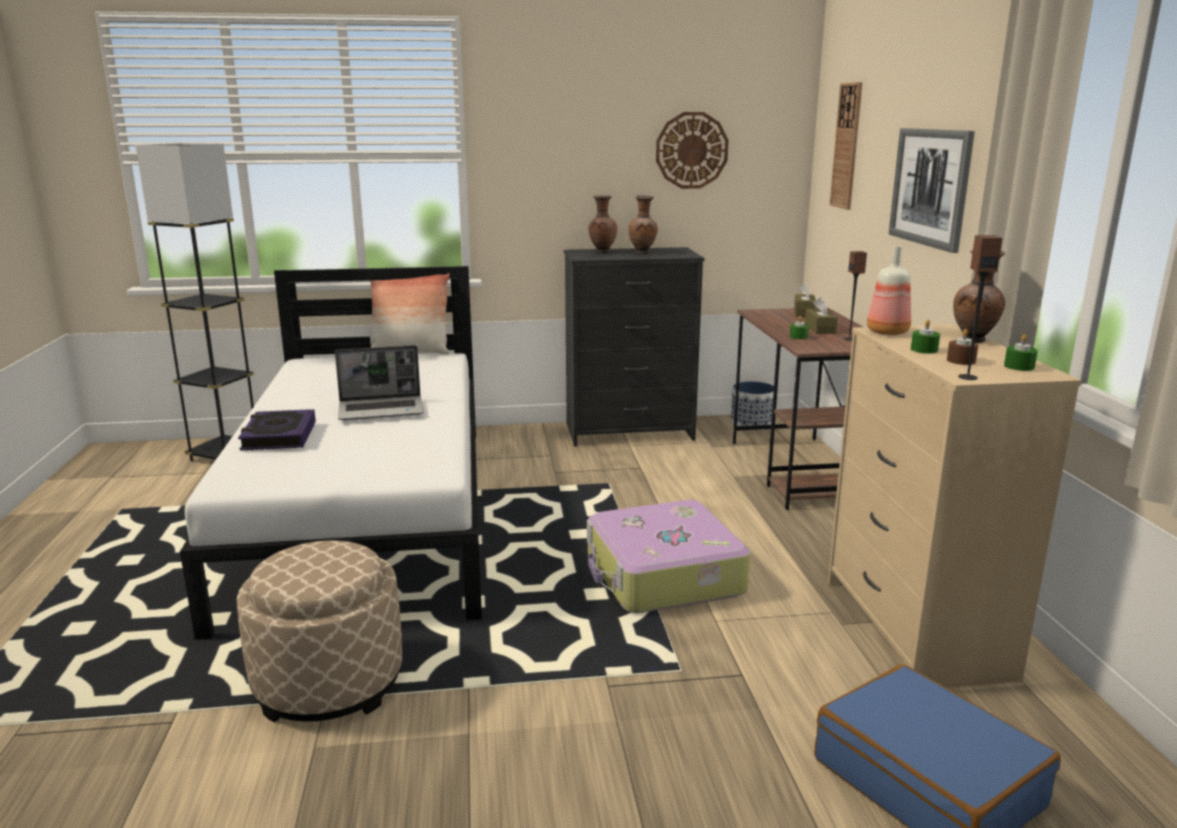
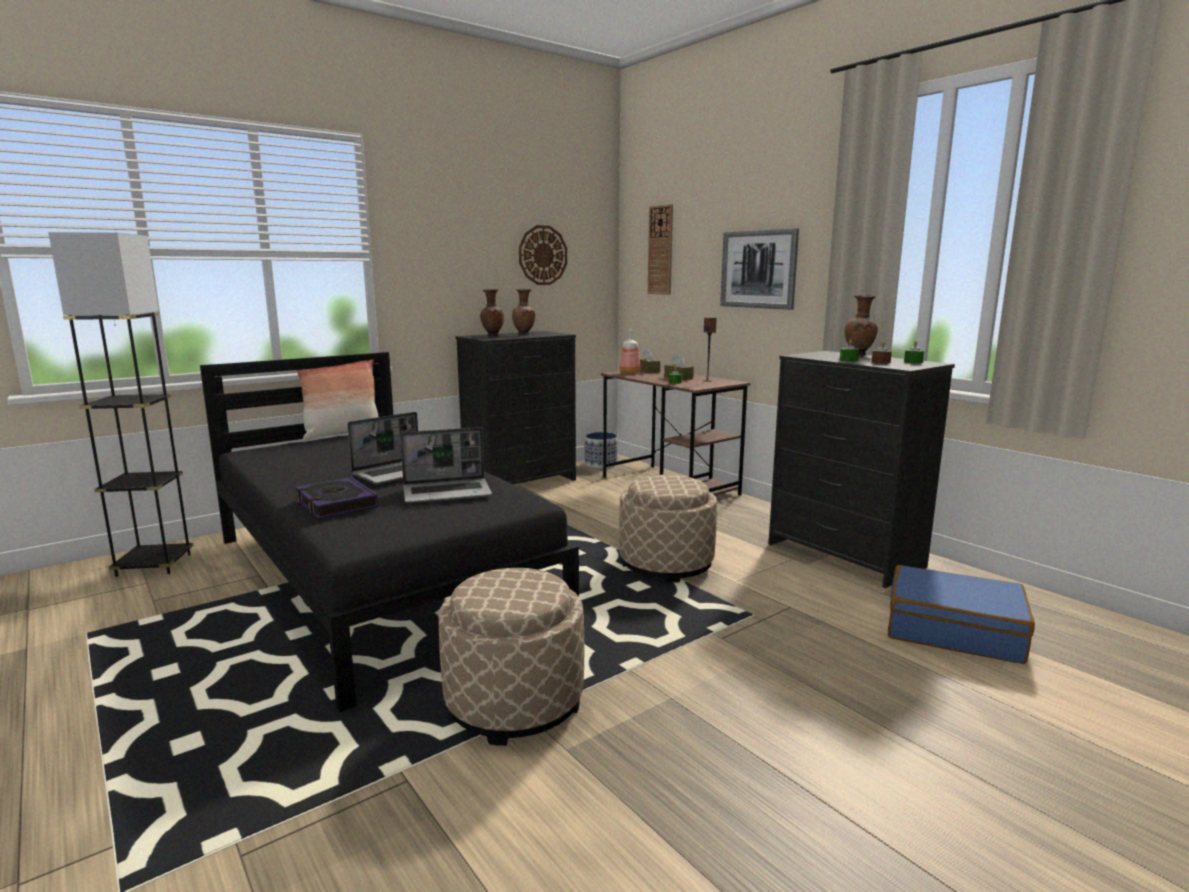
camera: 30 degrees left, 5 degrees down
white bed [180,266,482,640] -> black bed [200,352,579,712]
suitcase [587,500,751,613] -> beige ottoman [619,475,717,583]
beige dresser [828,324,1082,688] -> black dresser [769,351,955,588]
bottle [867,246,911,335] -> bottle moved to [620,330,641,374]
speaker [958,235,1003,380] -> none
none -> laptop [400,427,492,503]

